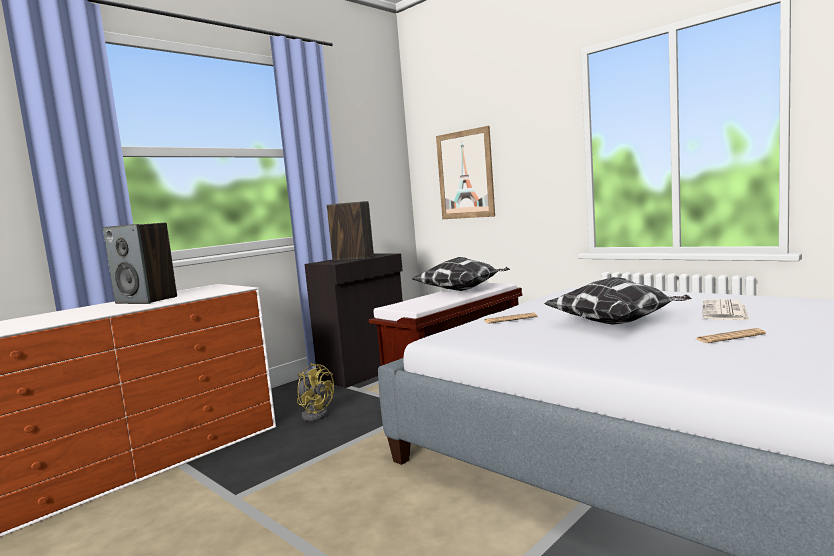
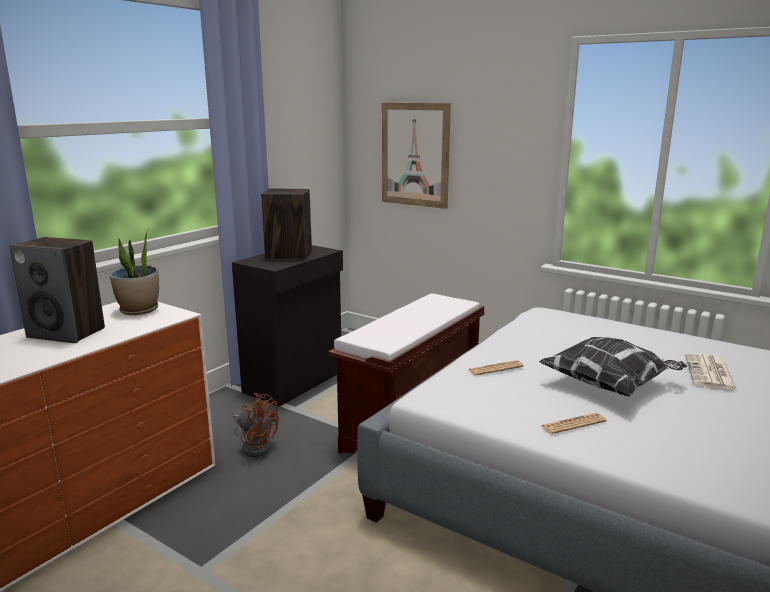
camera: 10 degrees left, 10 degrees up
yellow fan [297,363,334,421] -> brown fan [233,393,279,457]
pillow [412,257,510,291] -> none
newspaper [696,328,766,343] -> newspaper moved to [541,413,607,434]
none -> potted plant [109,228,159,315]

